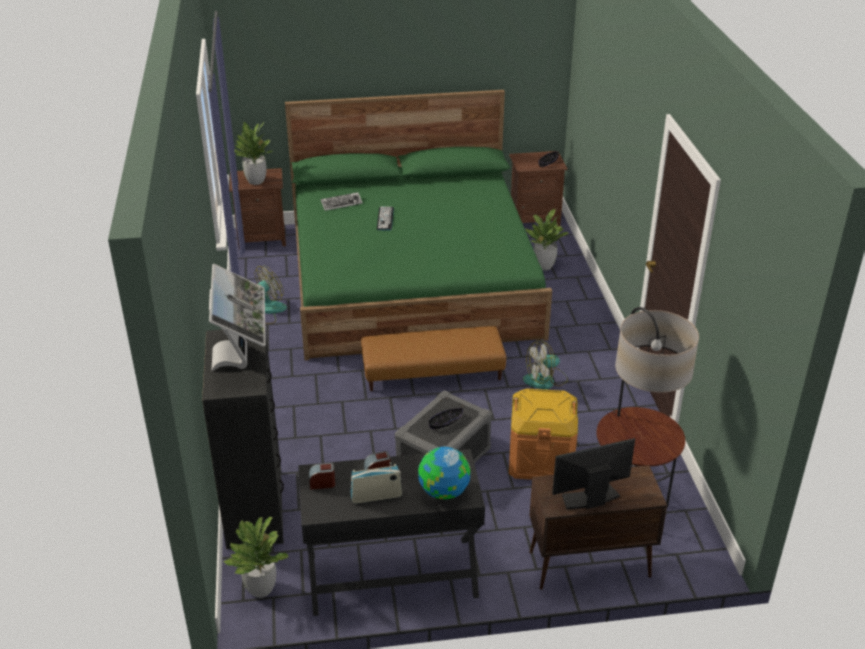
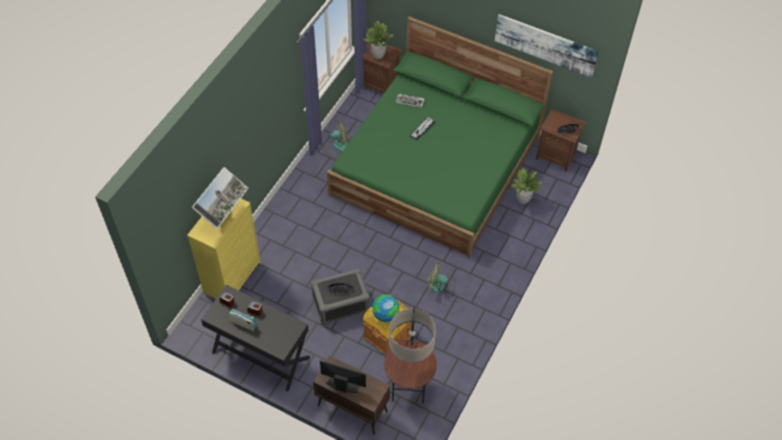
camera: 35 degrees right, 20 degrees up
black dresser [202,328,284,549] -> yellow dresser [187,199,261,299]
potted plant [223,517,288,598] -> none
brown ottoman [361,326,506,391] -> none
globe [418,447,470,499] -> globe moved to [372,295,399,322]
none -> picture [495,14,599,78]

